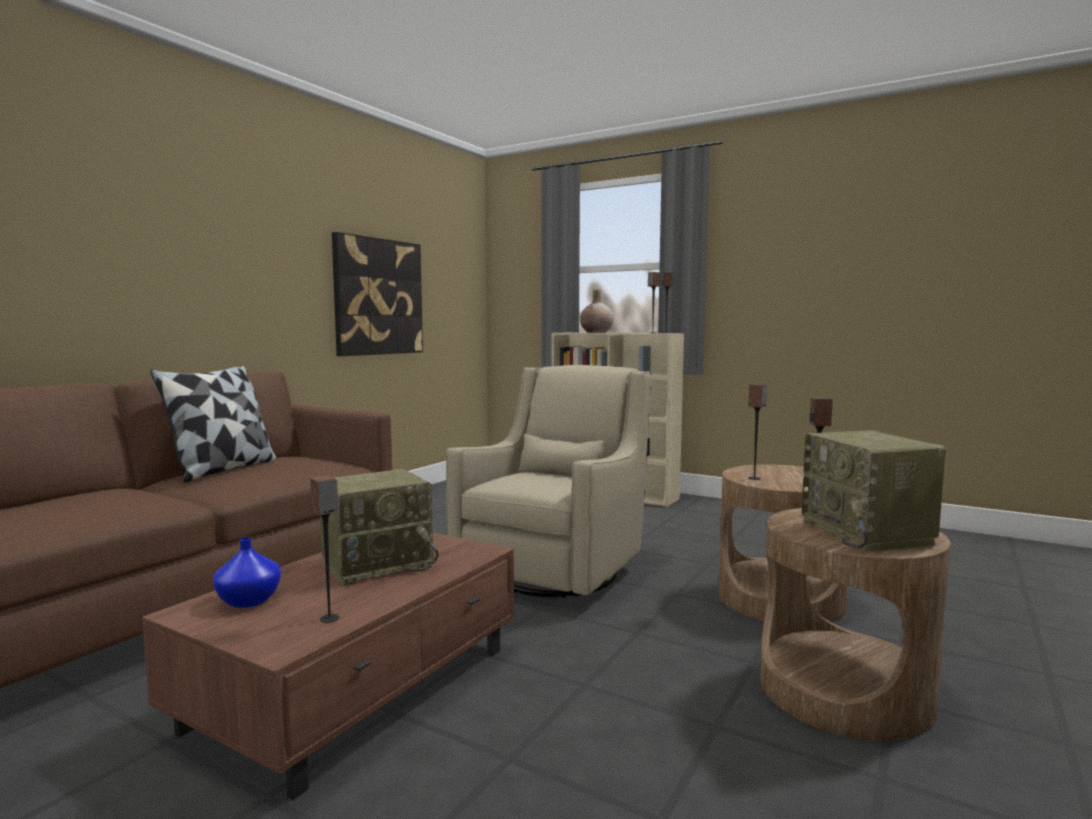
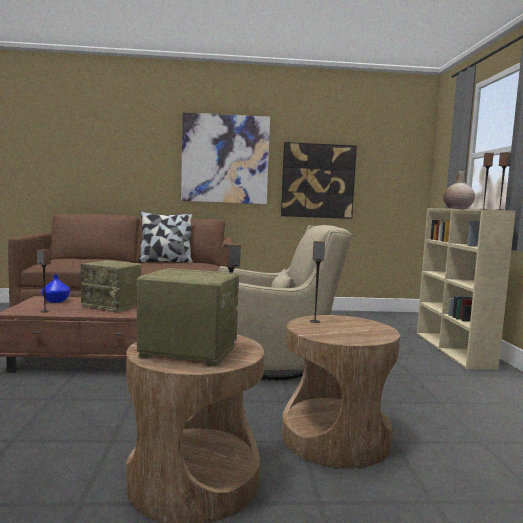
camera: 55 degrees right, 0 degrees up
radio [801,430,946,552] -> radio turned 60 degrees clockwise [136,268,239,367]
none -> picture [181,112,270,204]

